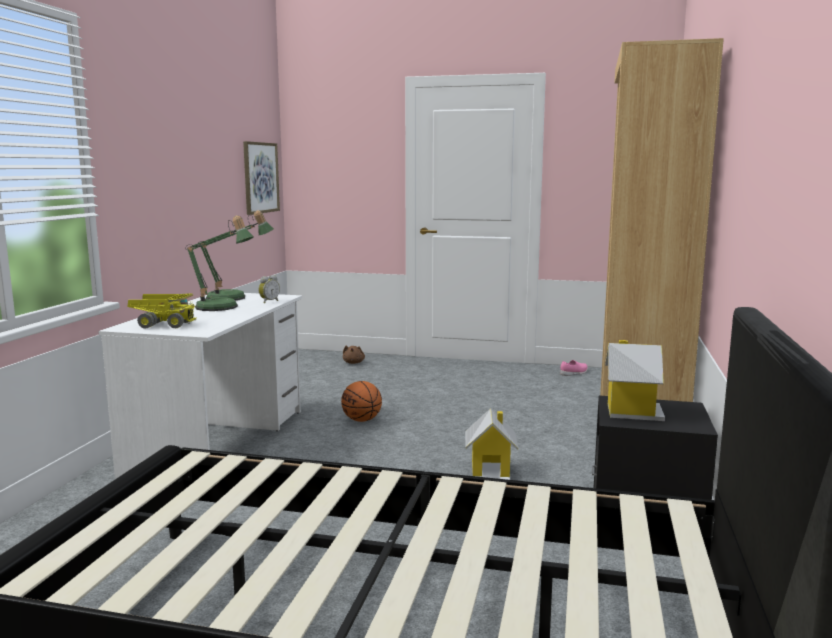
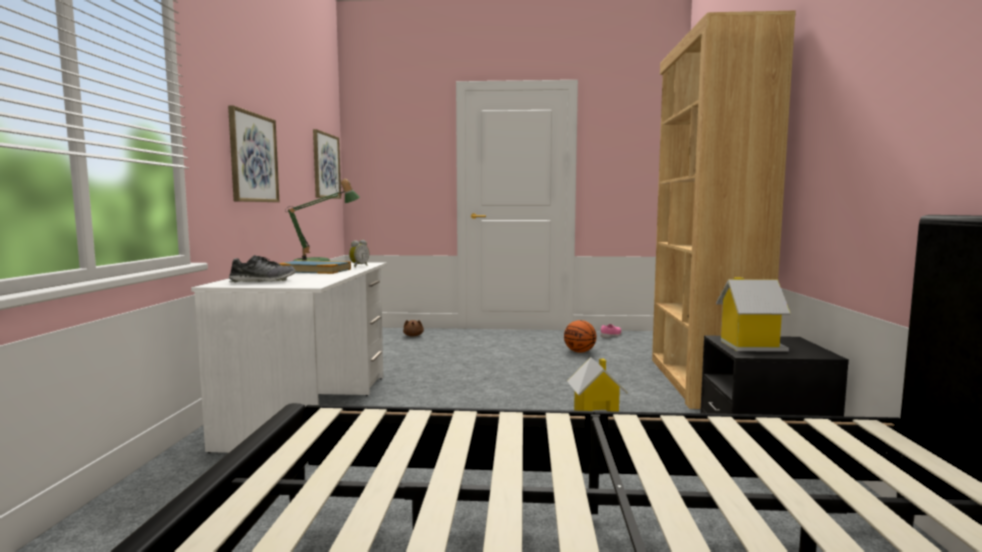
camera: 10 degrees left, 5 degrees down
toy truck [128,293,197,329] -> shoe [229,255,296,283]
table lamp [185,215,254,311] -> book [279,260,351,274]
basketball [341,381,382,422] -> basketball moved to [564,320,597,353]
none -> picture [228,105,279,202]

